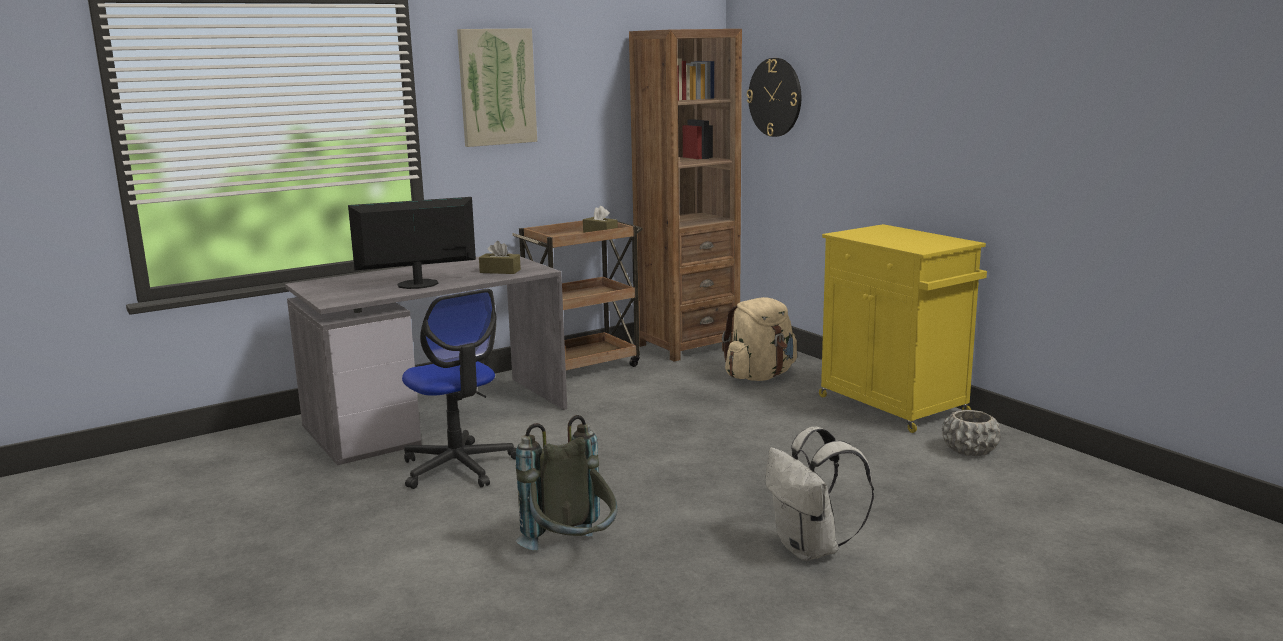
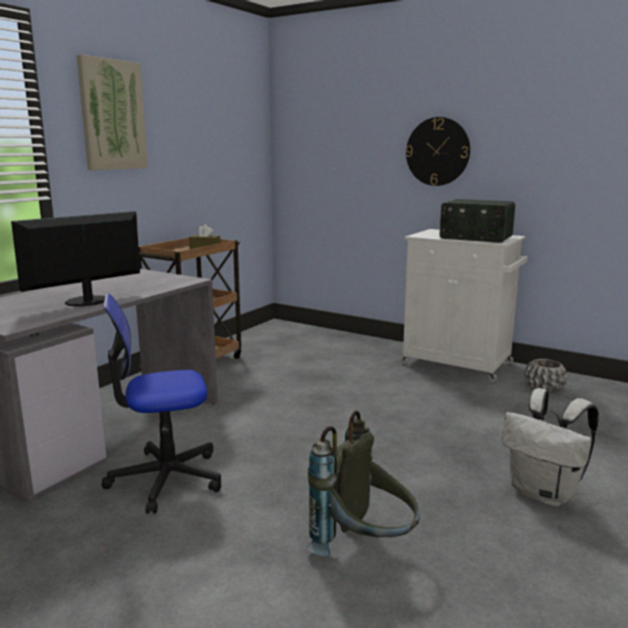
camera: 25 degrees left, 0 degrees up
office chair [402,289,516,489] -> office chair turned 135 degrees clockwise [102,293,221,514]
brown tissue box [479,241,521,274] -> none
brown bookcase [629,29,742,362] -> none
beige backpack [722,297,797,381] -> none
wall clock [747,58,801,137] -> wall clock moved to [406,117,470,186]
yellow cabinet [819,224,987,433] -> white cabinet [400,229,528,382]
none -> radio [440,199,515,243]

